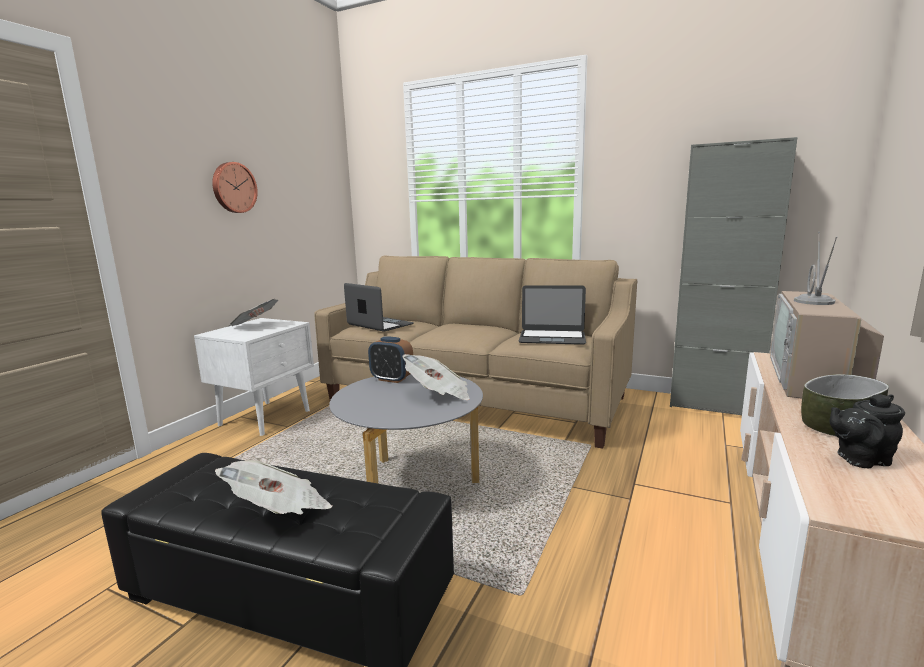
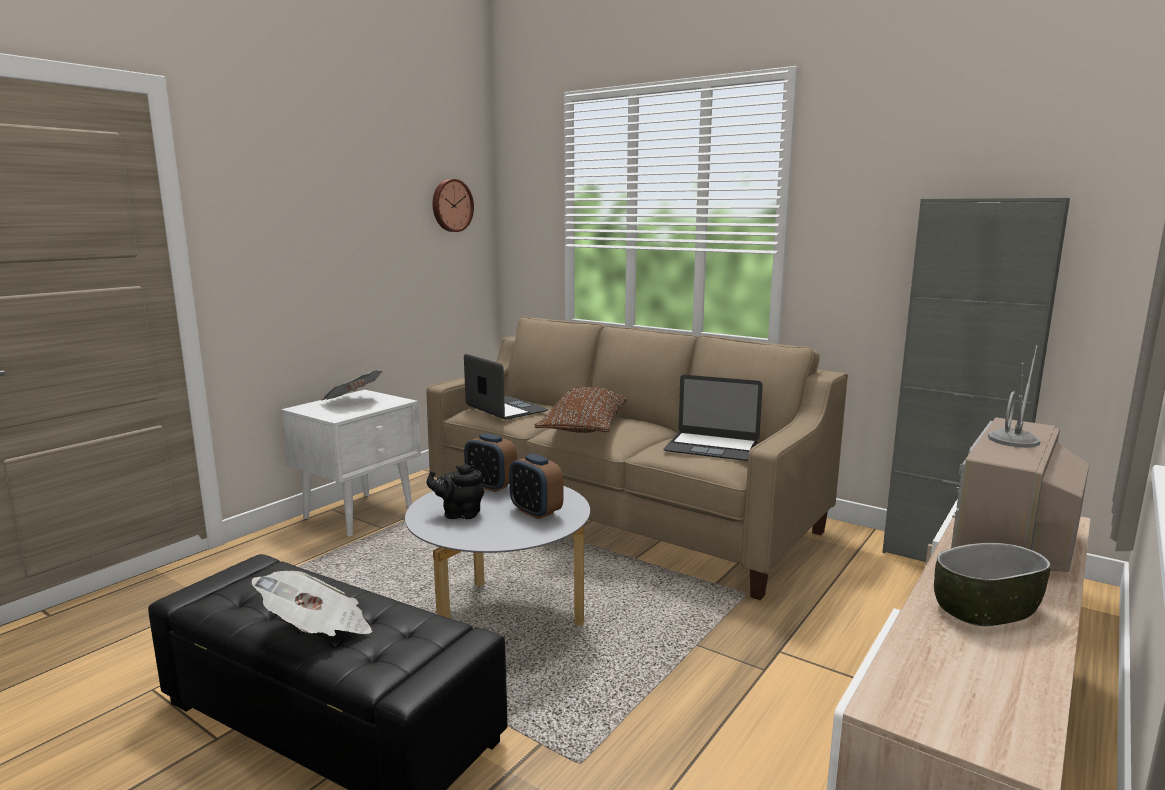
camera: 10 degrees right, 0 degrees up
wall clock [212,162,258,213] -> wall clock moved to [433,179,474,232]
newspaper [402,354,470,400] -> alarm clock [509,454,564,519]
black teapot [830,394,905,468] -> black teapot moved to [427,464,484,519]
none -> brown pillow [535,387,627,433]

